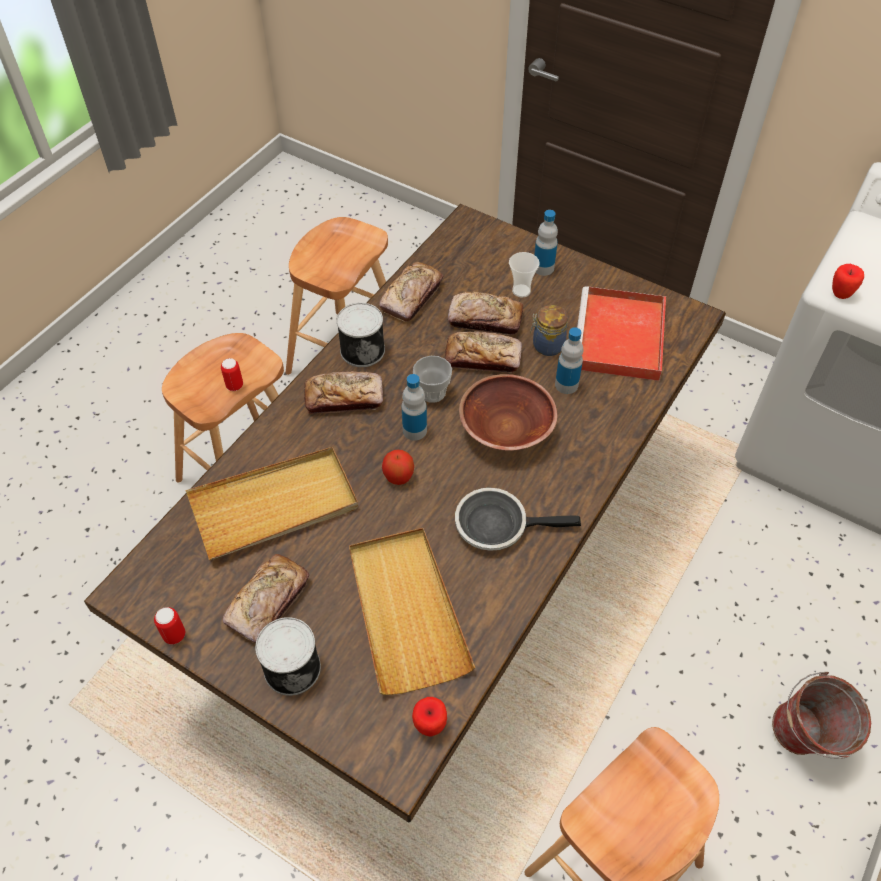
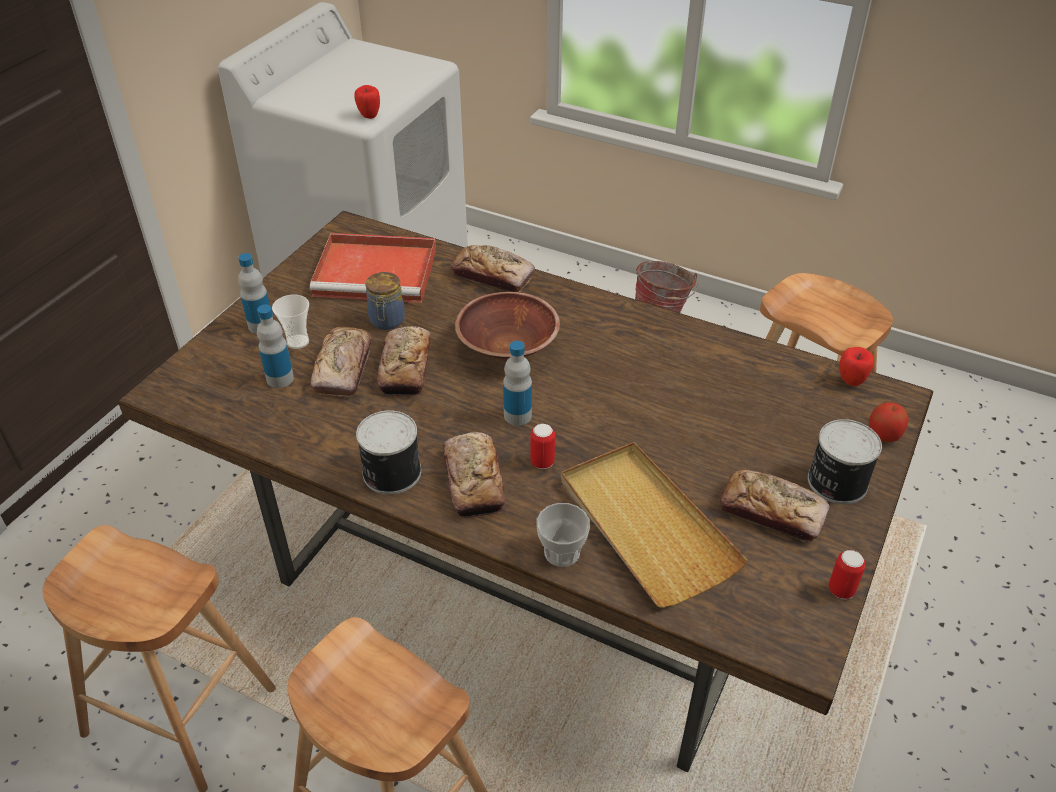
camera: 95 degrees left, 10 degrees down
can [221,358,243,391] -> can moved to [530,424,555,469]
beige tray [349,528,475,695] -> none
bread [379,262,443,322] -> bread moved to [451,245,535,292]
apple [382,450,414,485] -> apple moved to [869,402,909,442]
cup [413,356,452,403] -> cup moved to [536,503,590,567]
frying pan [455,488,581,551] -> none
bottle [555,327,583,394] -> bottle moved to [257,305,294,388]

